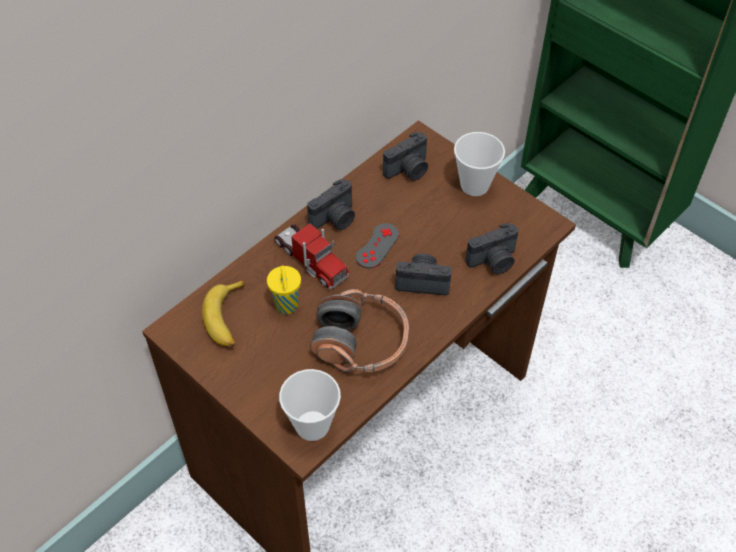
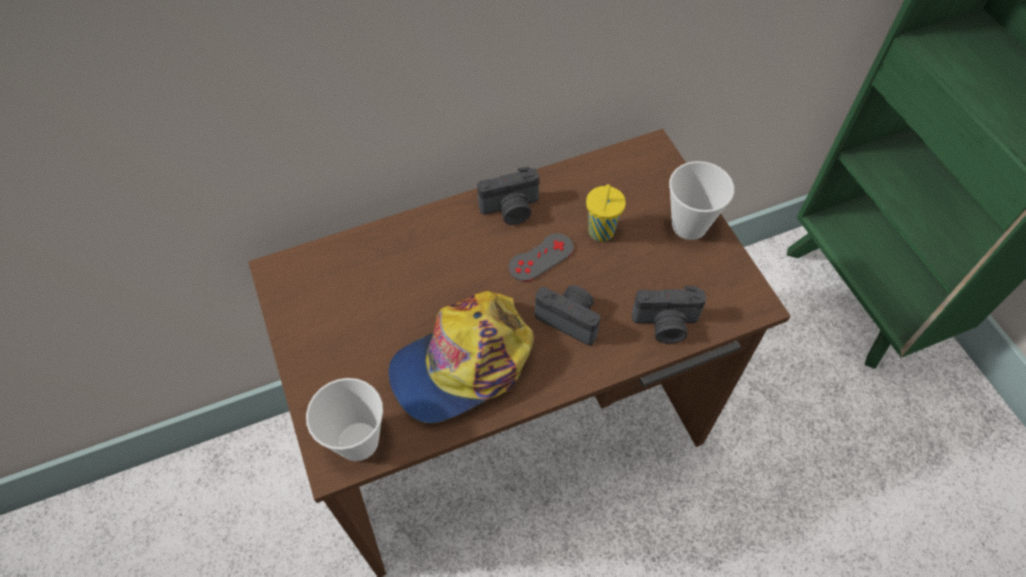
camera: 25 degrees right, 5 degrees up
banana [202,279,244,348] -> none
yellow cup [267,265,301,314] -> yellow cup moved to [586,184,626,242]
toy truck [274,224,349,289] -> none
headphones [310,289,409,372] -> cap [389,291,534,423]
camera [383,132,428,181] -> none

